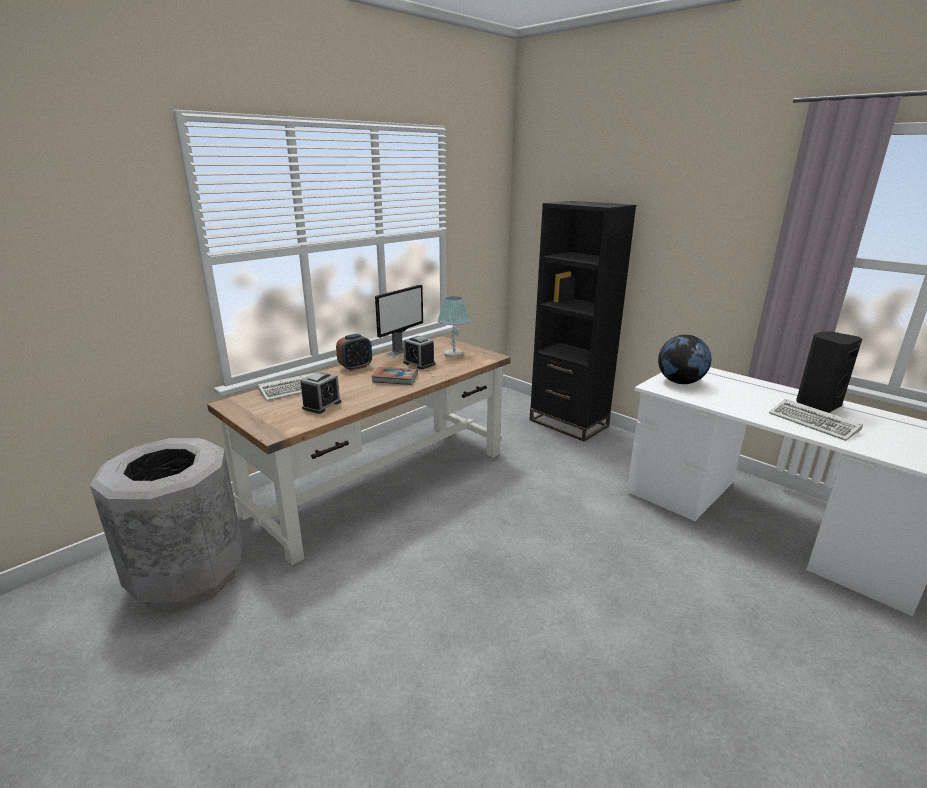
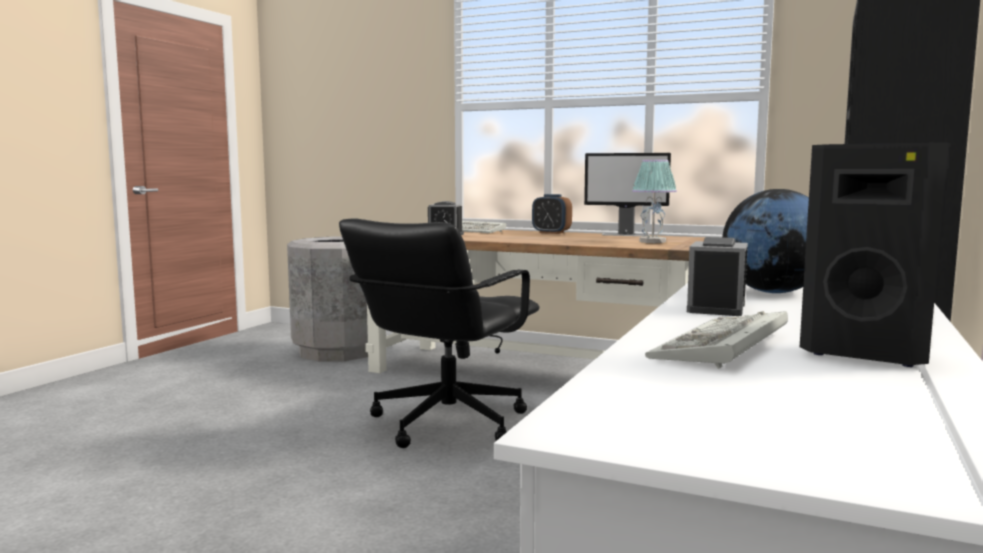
camera: 70 degrees right, 15 degrees down
book [371,367,418,385] -> none
alarm clock [403,336,435,369] -> alarm clock moved to [687,237,748,316]
none -> black office chair [339,218,540,448]

